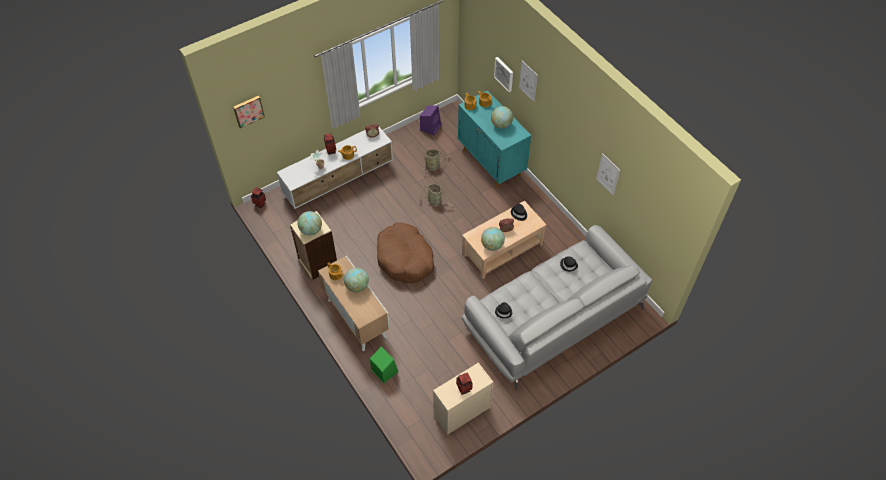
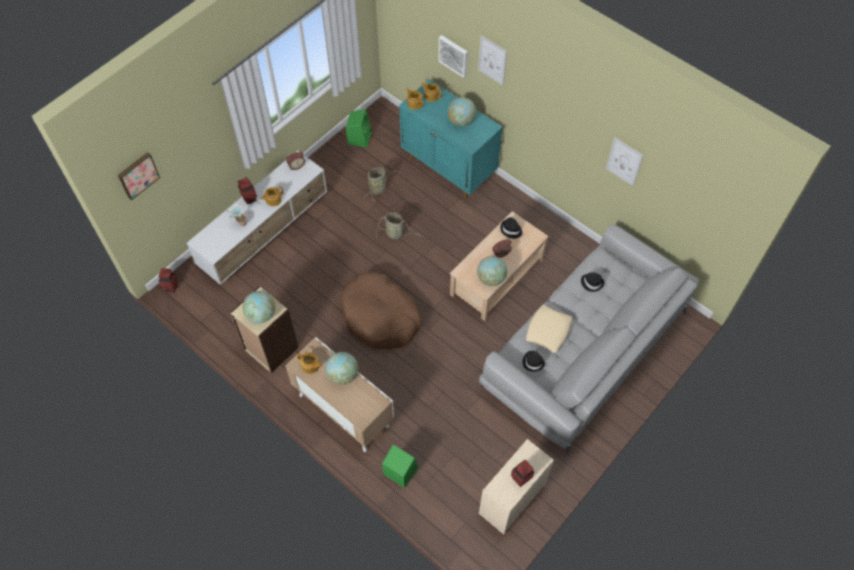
camera: 15 degrees left, 5 degrees up
purple speaker [420,105,441,135] -> green speaker [346,109,372,148]
none -> beige pillow [526,305,572,353]

